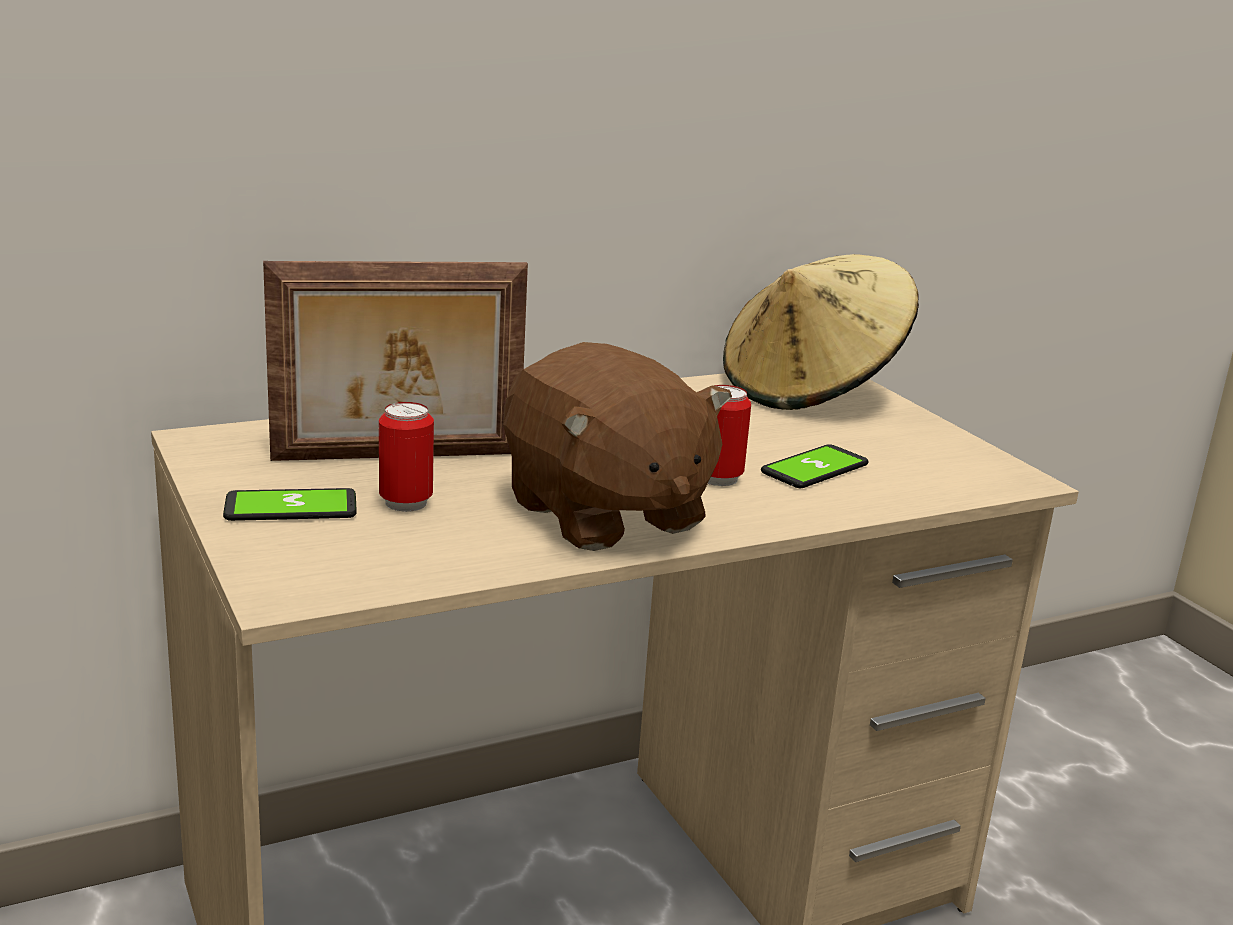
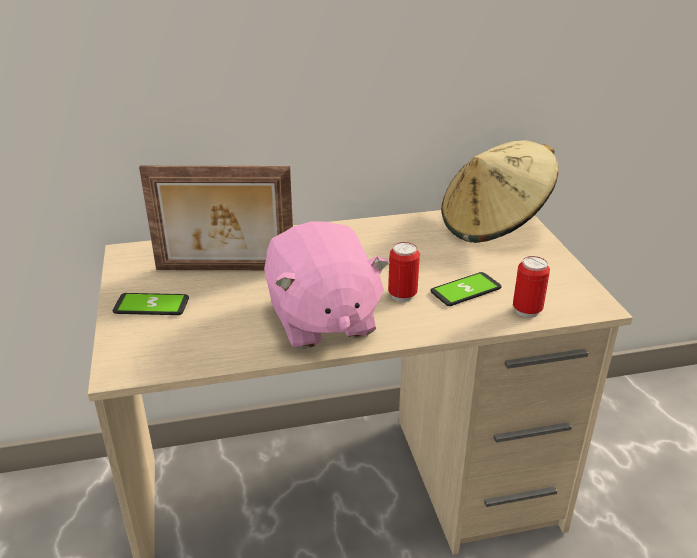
camera: 15 degrees right, 10 degrees up
can [379,402,434,512] -> can moved to [513,256,550,318]
brown plush toy [503,342,732,551] -> pink plush toy [264,221,390,349]

